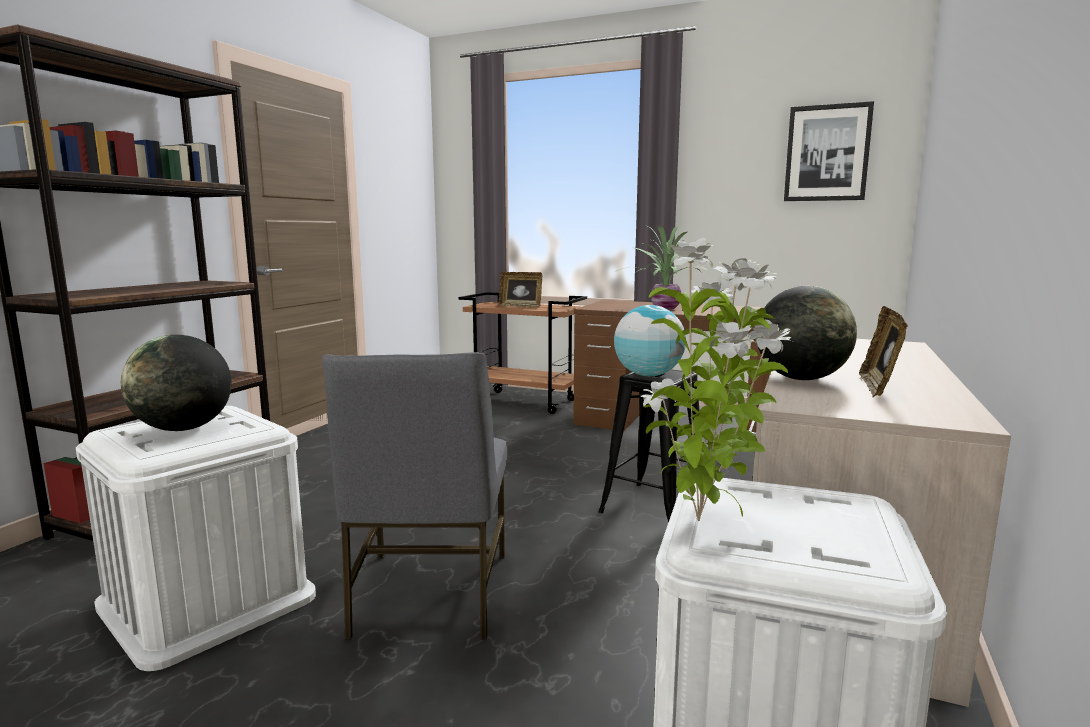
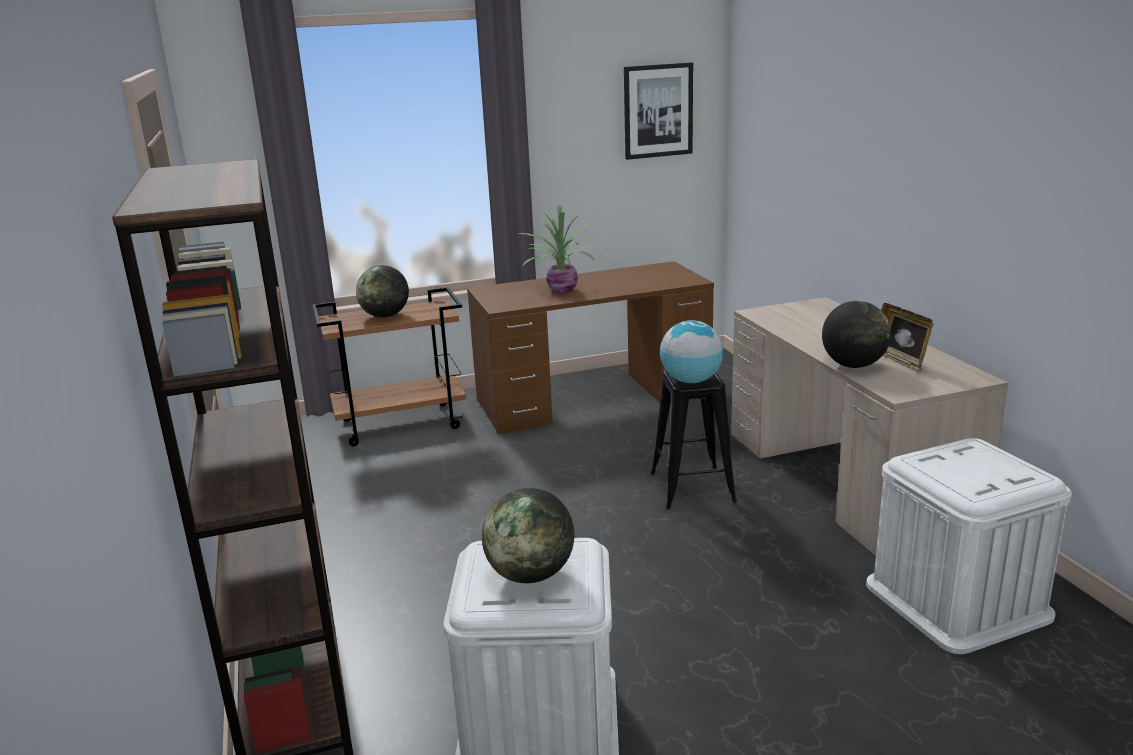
camera: 40 degrees left, 10 degrees up
grey chair [322,352,507,640] -> none
picture frame [498,272,542,307] -> globe [356,265,409,318]
potted plant [641,238,792,521] -> none

